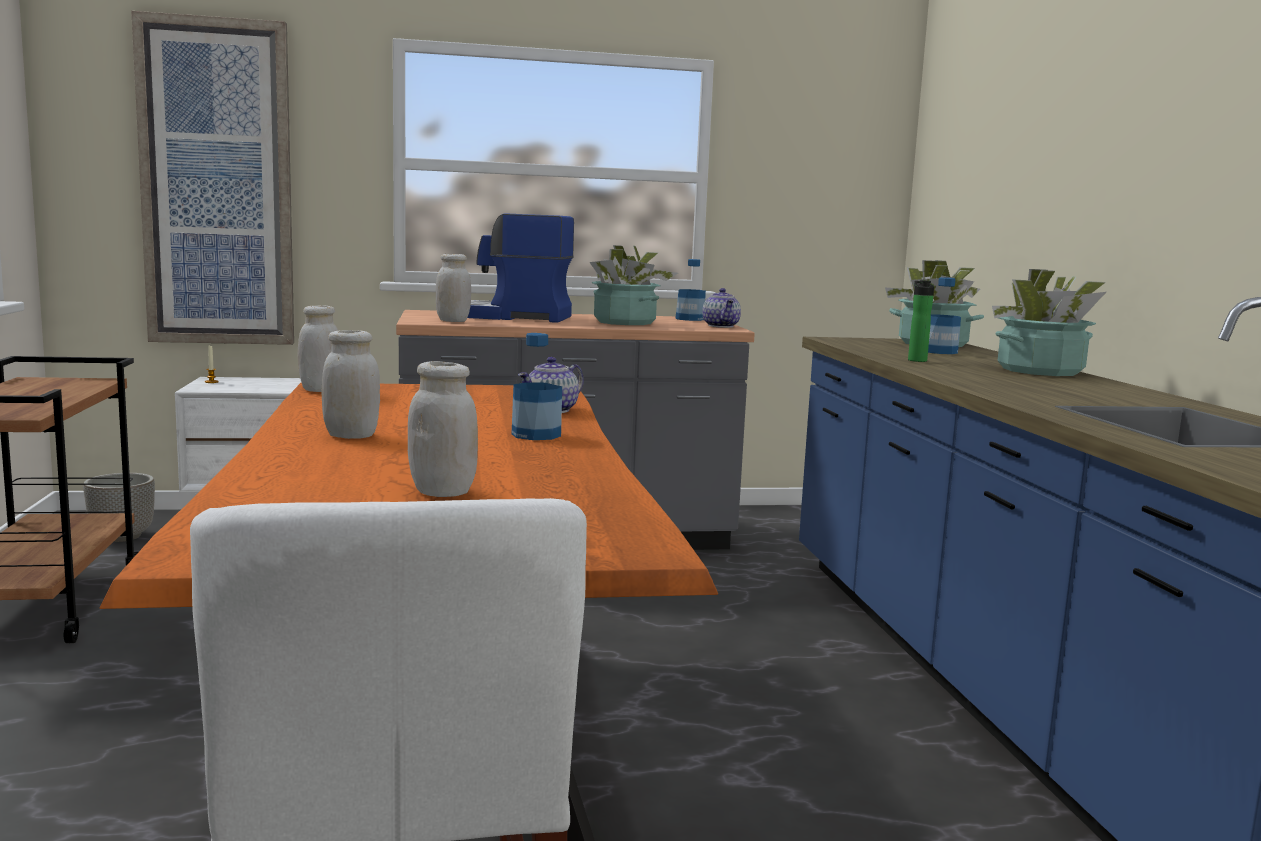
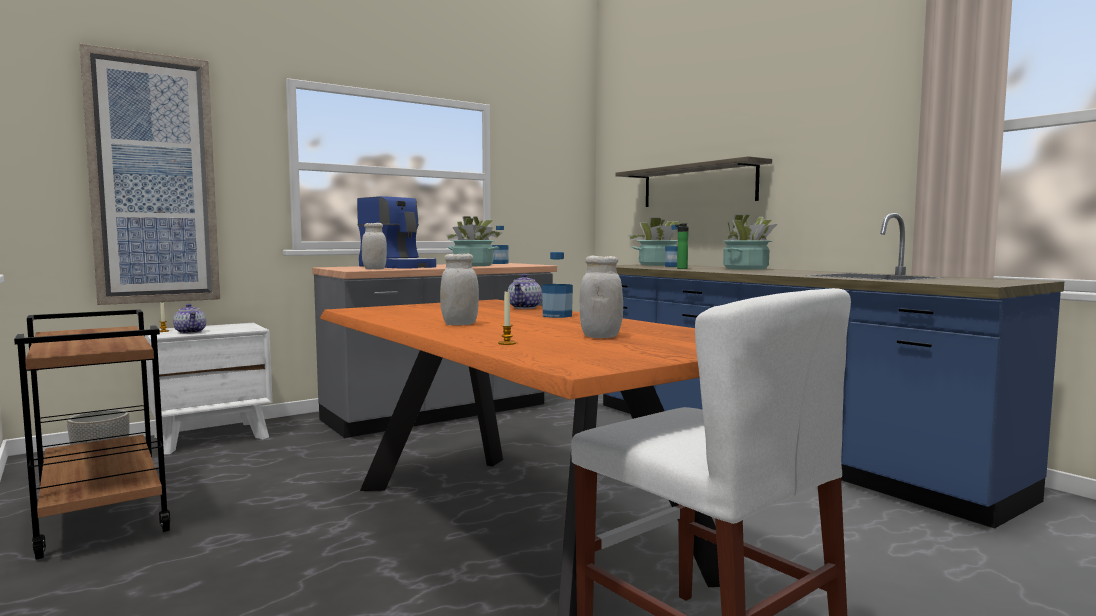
camera: 25 degrees left, 5 degrees down
white jar [298,305,338,392] -> none
coffee machine [467,213,574,323] -> coffee machine turned 120 degrees counterclockwise [357,196,436,268]
teapot [702,288,741,328] -> teapot moved to [173,304,206,334]
none -> candle [498,292,516,345]
none -> shelf [615,156,772,207]

